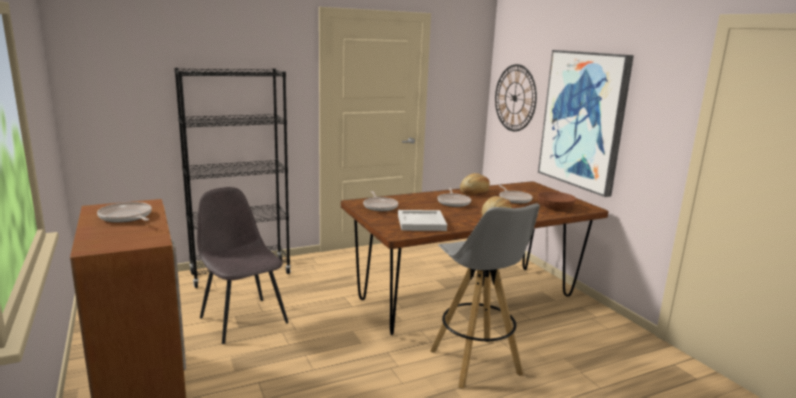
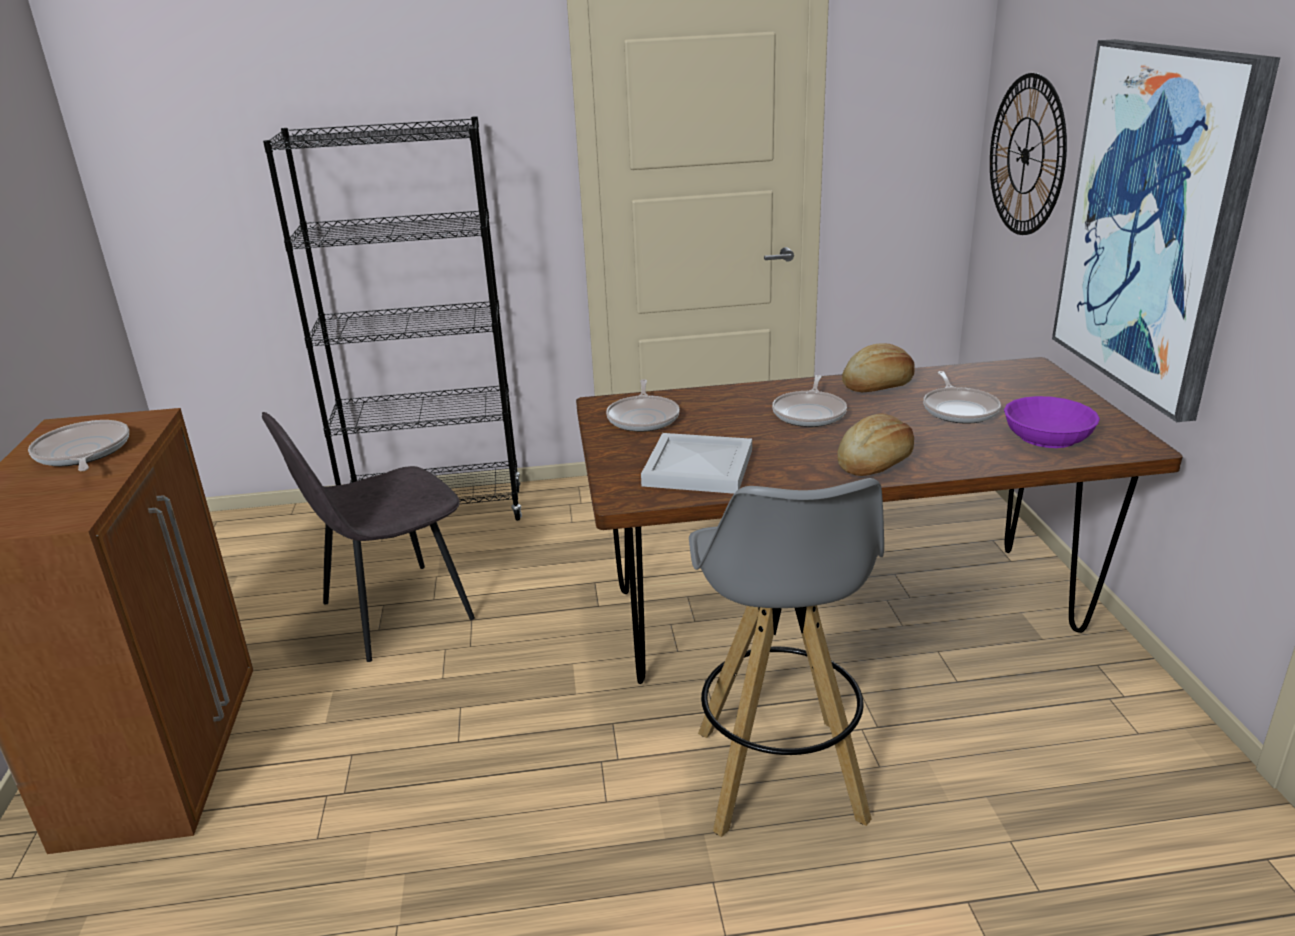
camera: 20 degrees right, 10 degrees up
grey chair [197,187,289,344] -> grey chair turned 105 degrees counterclockwise [262,412,475,662]
brown bowl [537,191,576,210] -> purple bowl [1004,396,1100,448]

